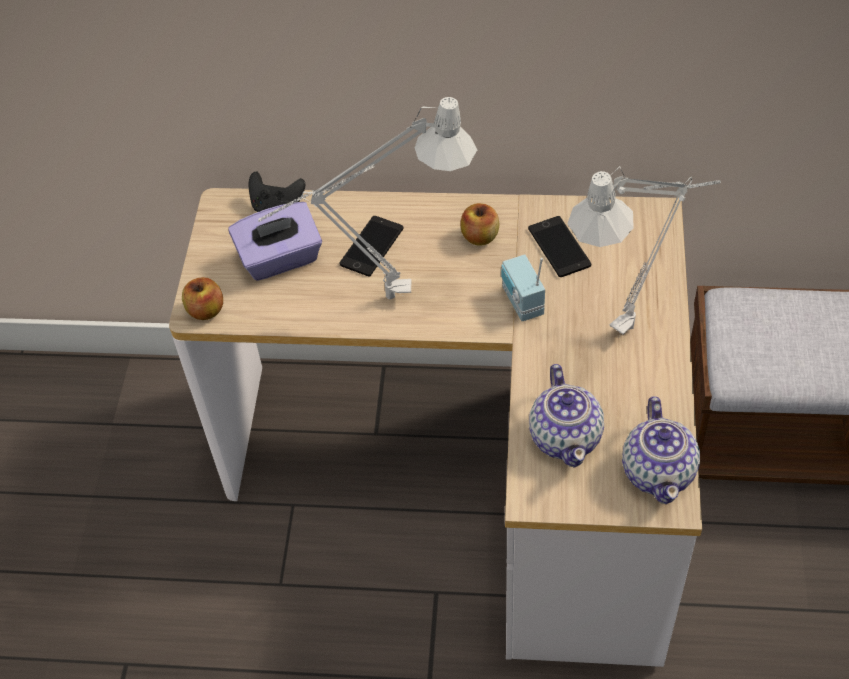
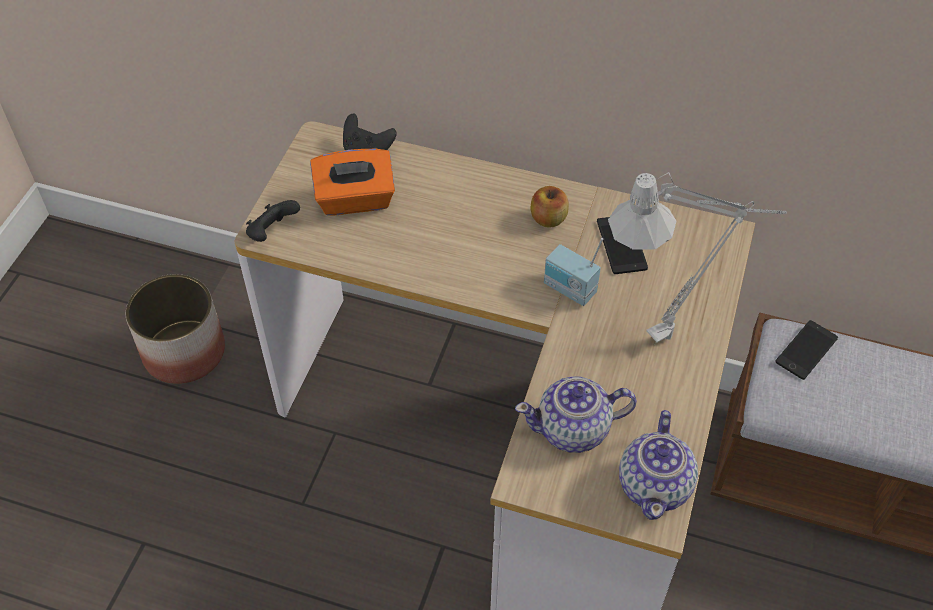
camera: 10 degrees right, 0 degrees up
apple [182,277,223,320] -> black game controller [246,200,300,242]
purple tissue box [228,202,322,281] -> orange tissue box [310,149,395,216]
grey table lamp [258,97,477,300] -> none
phone [339,216,404,276] -> phone moved to [775,320,838,380]
radio [501,254,545,321] -> radio turned 45 degrees counterclockwise [544,238,603,306]
teapot [529,364,604,467] -> teapot turned 75 degrees clockwise [515,376,637,453]
none -> planter [126,274,225,384]

